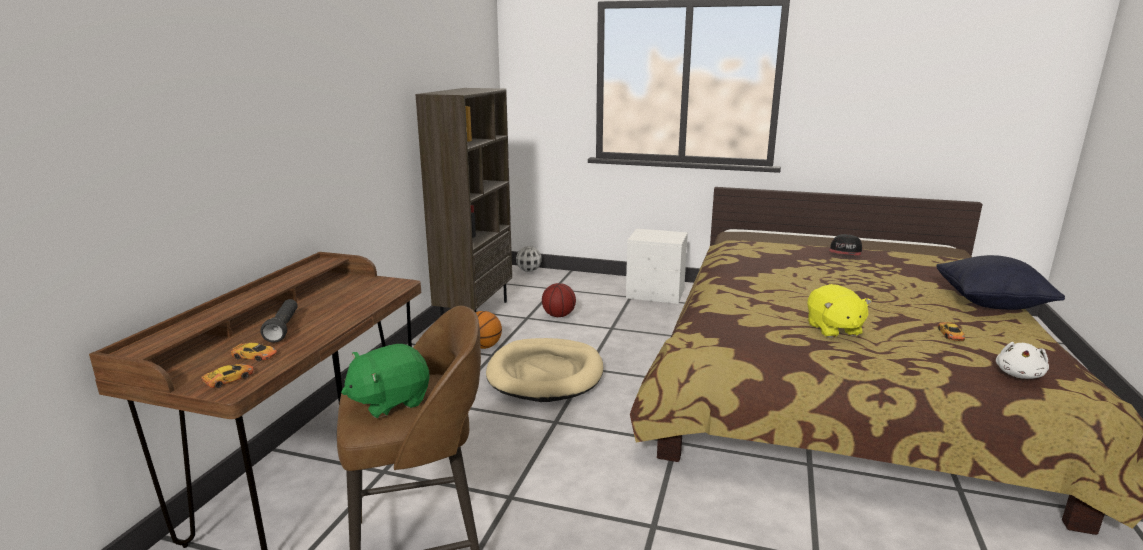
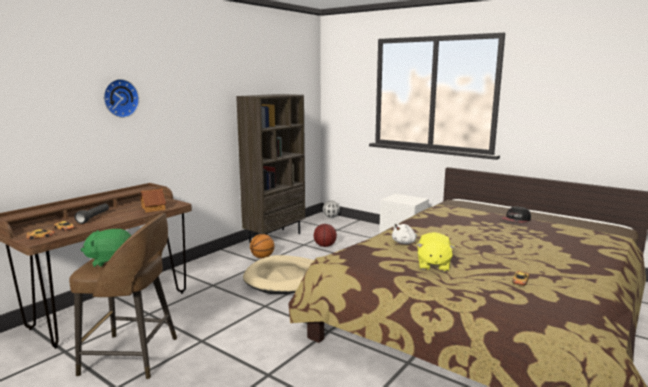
camera: 20 degrees right, 5 degrees down
black pillow [936,255,1065,310] -> none
white plush toy [996,342,1049,379] -> white plush toy moved to [392,222,417,244]
none -> wall clock [103,79,139,118]
none -> toy house [140,189,166,212]

